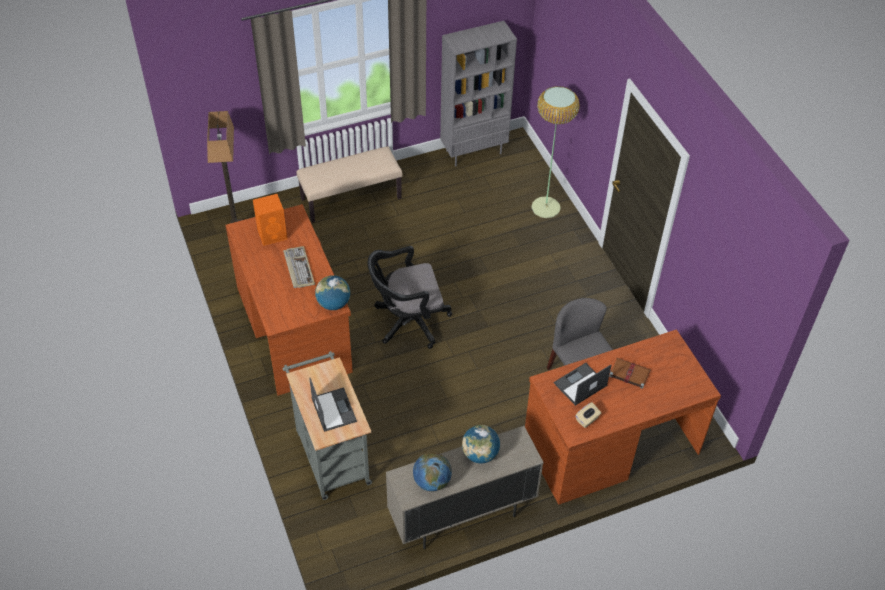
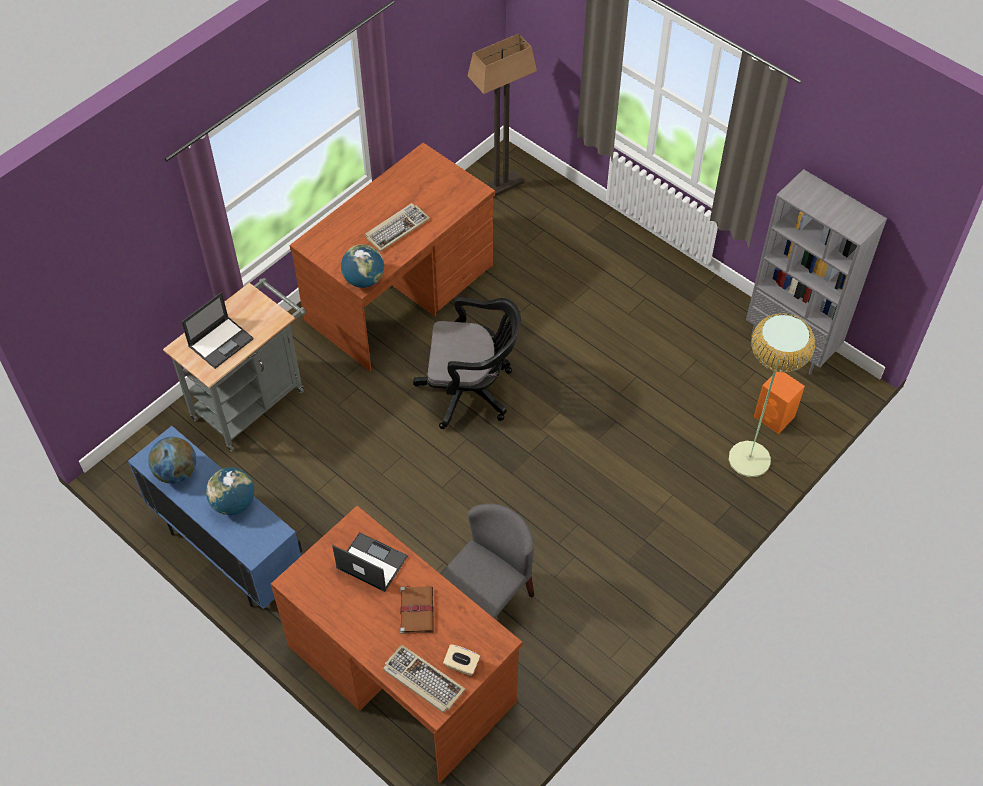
camera: 65 degrees right, 5 degrees up
orange speaker [253,194,287,246] -> orange speaker moved to [754,371,805,434]
beige bench [296,146,403,223] -> none
black office chair [367,246,452,349] -> black office chair turned 135 degrees clockwise [413,297,521,429]
beige cabinet [386,426,544,549] -> blue cabinet [128,426,302,609]
beige tissue box [575,402,601,428] -> beige tissue box moved to [443,644,480,676]
none -> keyboard [383,645,465,713]

